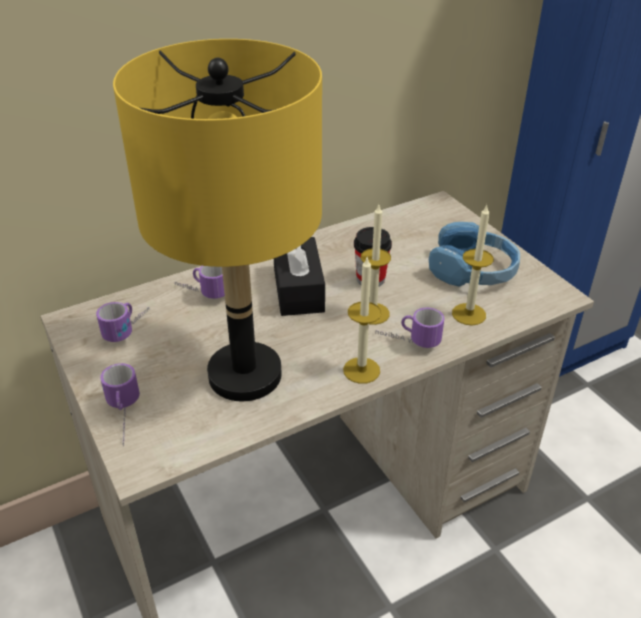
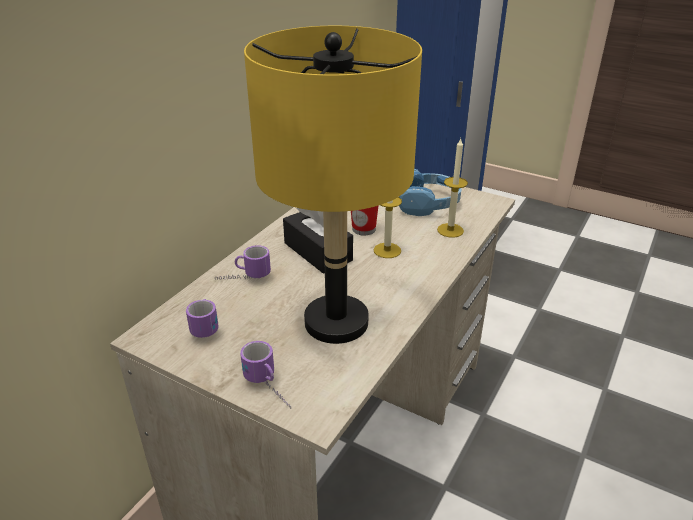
camera: 30 degrees left, 5 degrees down
candle [343,258,381,384] -> none
mug [375,307,445,348] -> none

